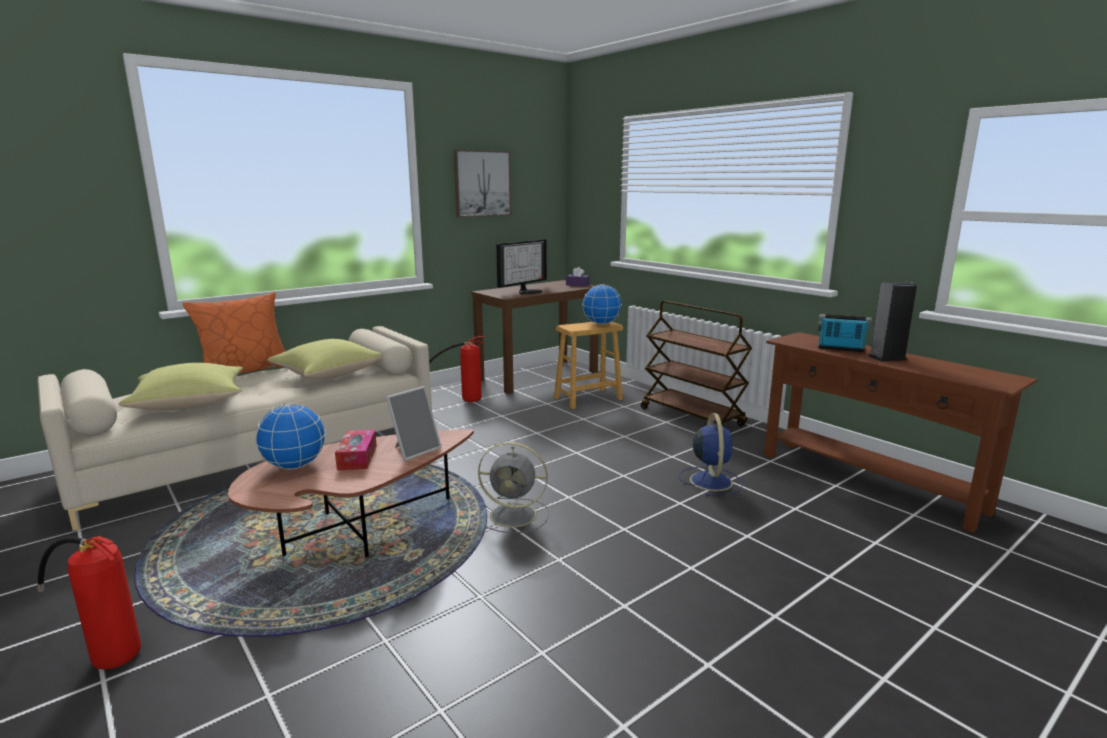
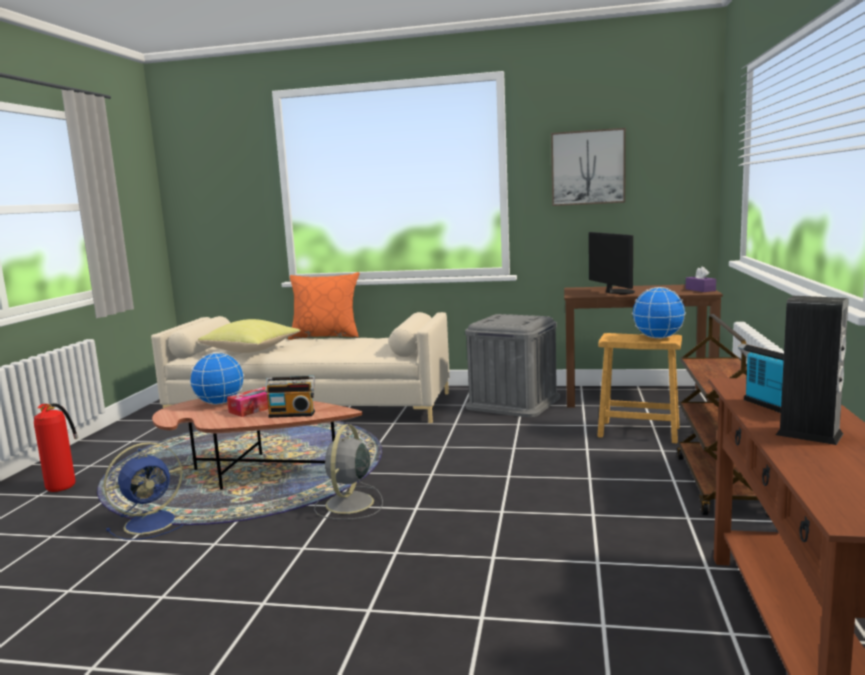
camera: 50 degrees right, 5 degrees down
yellow pillow [267,339,381,379] -> none
picture frame [386,386,441,461] -> radio [265,376,315,418]
fire extinguisher [429,336,486,402] -> grey storage box [465,314,560,417]
grey fan [478,442,549,533] -> grey fan turned 45 degrees clockwise [314,424,383,520]
monitor [496,239,547,294] -> monitor turned 105 degrees counterclockwise [589,232,635,294]
blue fan [679,413,742,497] -> blue fan moved to [104,442,183,540]

